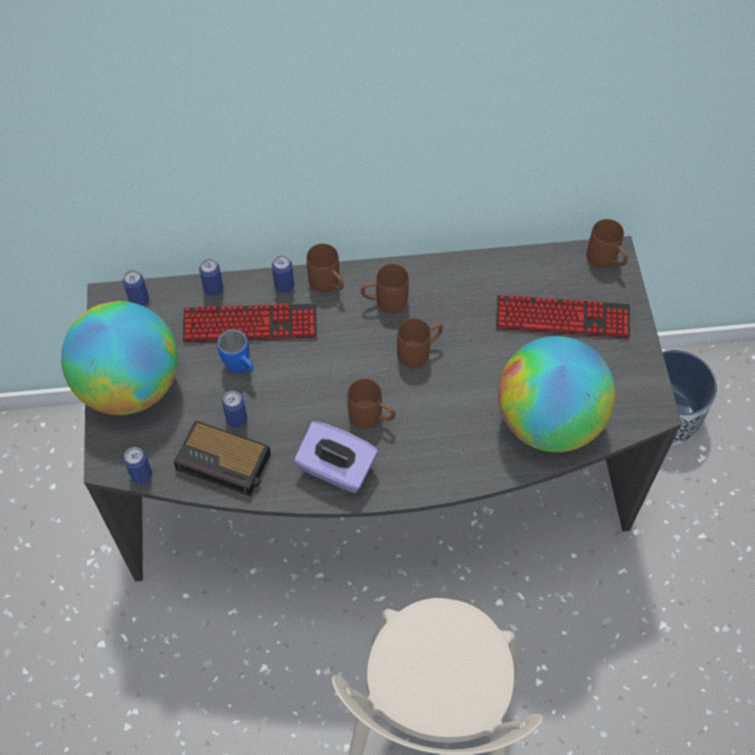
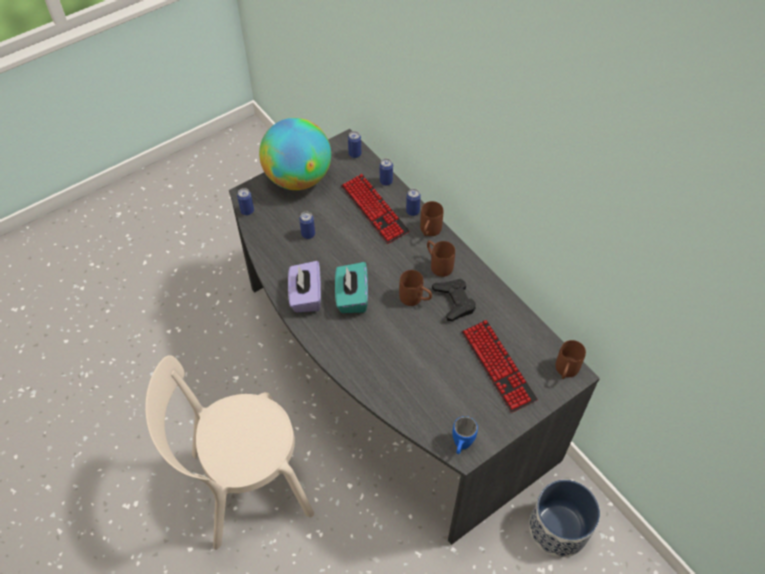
camera: 60 degrees right, 5 degrees down
alarm clock [174,420,271,496] -> none
blue mug [217,329,254,373] -> blue mug moved to [452,416,478,454]
brown mug [348,379,395,429] -> turquoise tissue box [335,262,368,313]
globe [498,336,615,452] -> none
none -> black game controller [432,279,476,321]

